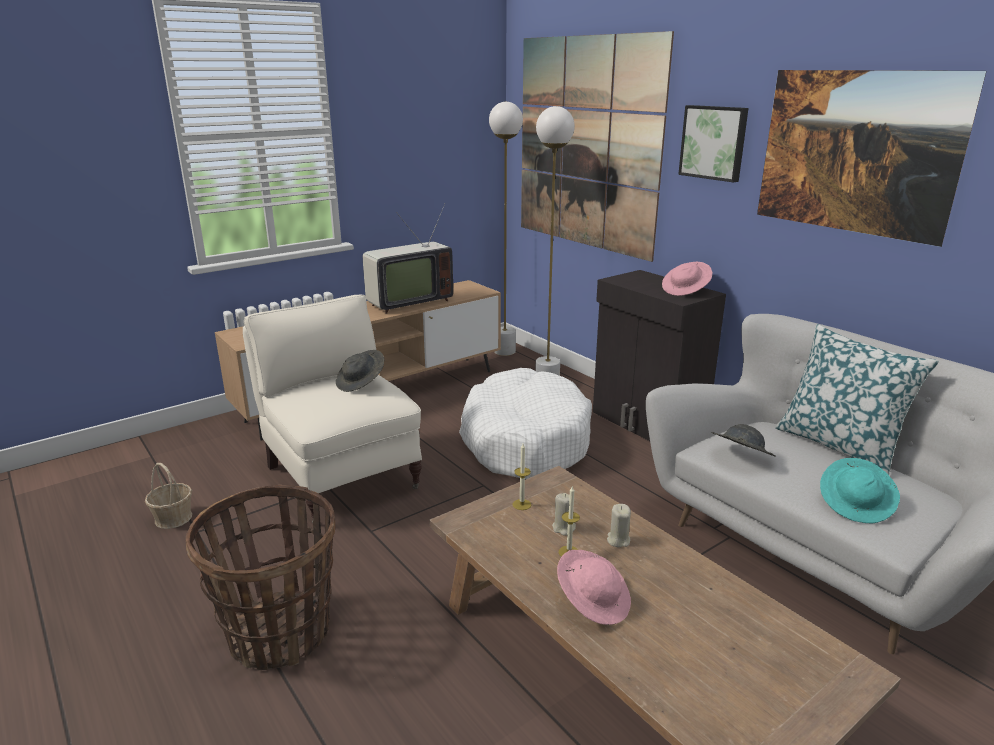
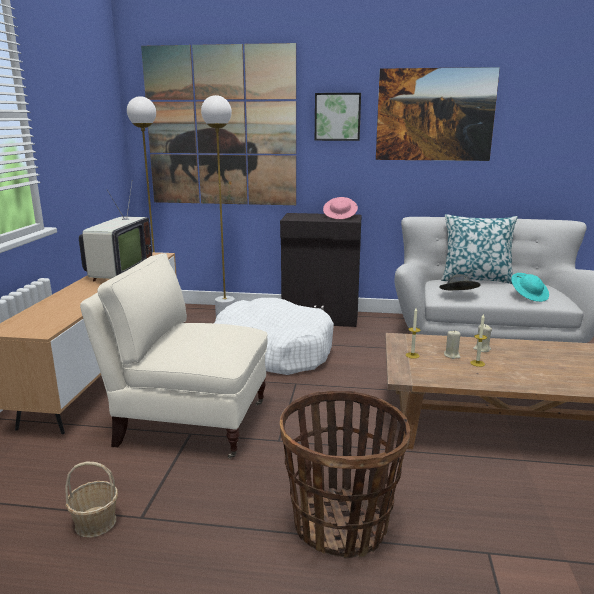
camera: 45 degrees left, 5 degrees down
grey hat [336,350,384,392] -> none
pink hat [557,550,631,625] -> none

